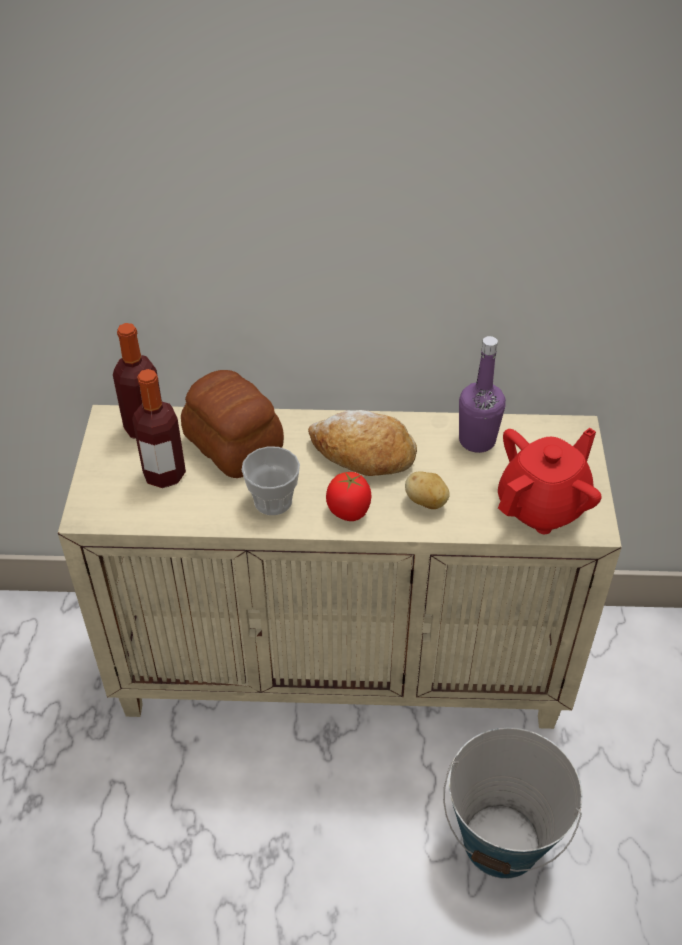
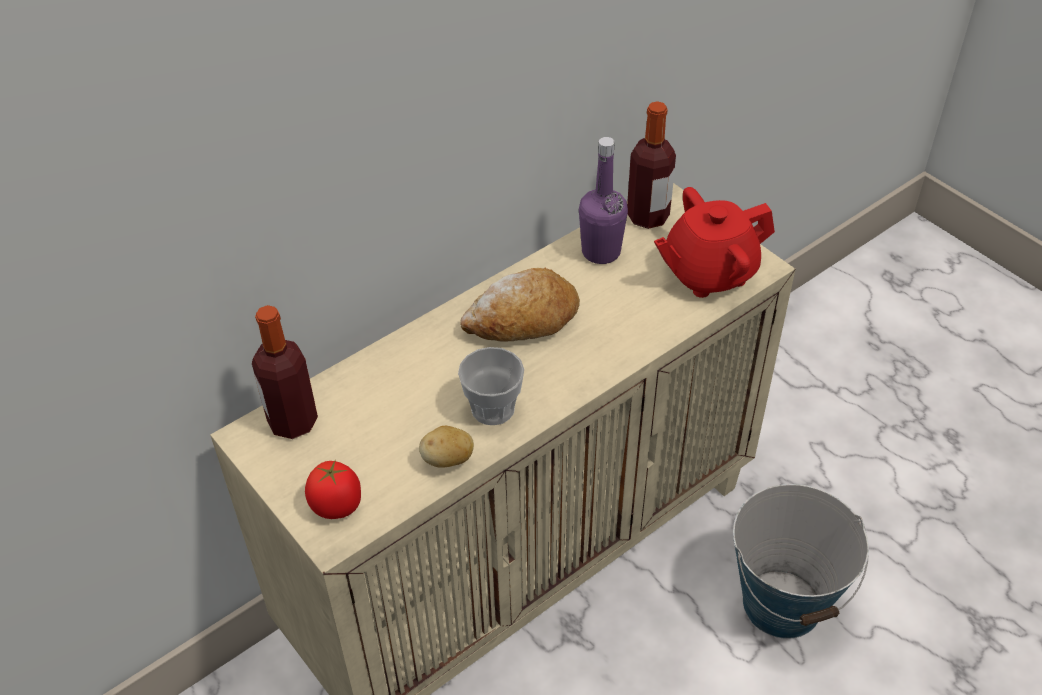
camera: 40 degrees left, 0 degrees up
bottle [132,369,186,488] -> bottle moved to [627,101,676,229]
bread [181,370,284,478] -> none
tomato [326,472,372,521] -> tomato moved to [305,459,361,519]
potato [405,471,450,509] -> potato moved to [419,426,474,468]
red teapot [498,428,602,534] -> red teapot turned 120 degrees counterclockwise [654,187,775,298]

